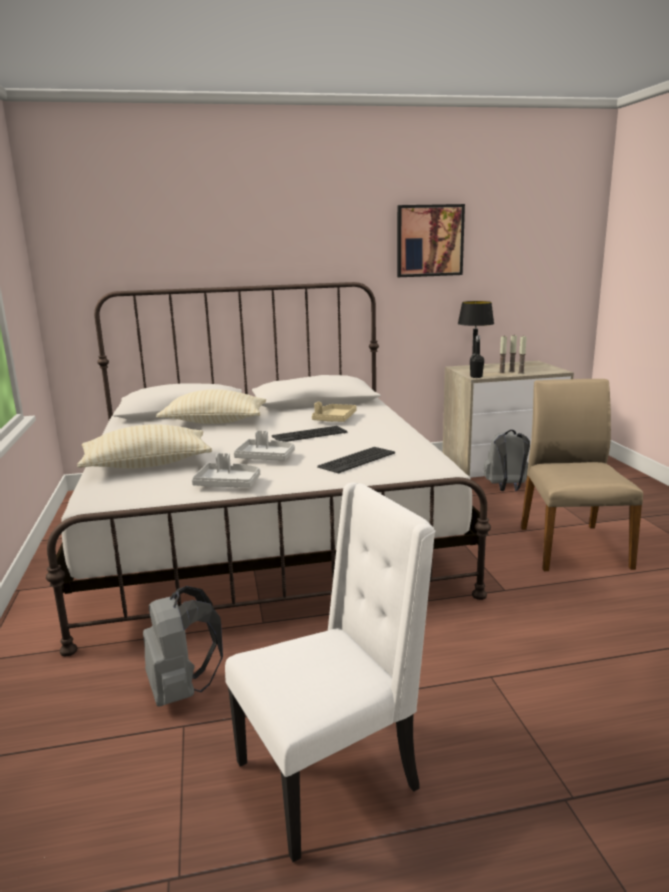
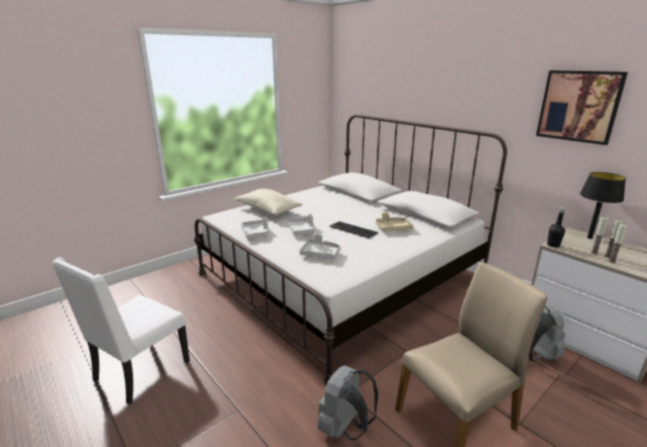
camera: 60 degrees right, 5 degrees up
grey backpack [143,586,223,707] -> grey backpack moved to [318,365,379,440]
beige pillow [156,389,266,424] -> none
white chair [225,483,435,862] -> white chair turned 90 degrees clockwise [52,257,190,405]
keyboard [317,447,395,473] -> grey tray [300,234,341,259]

